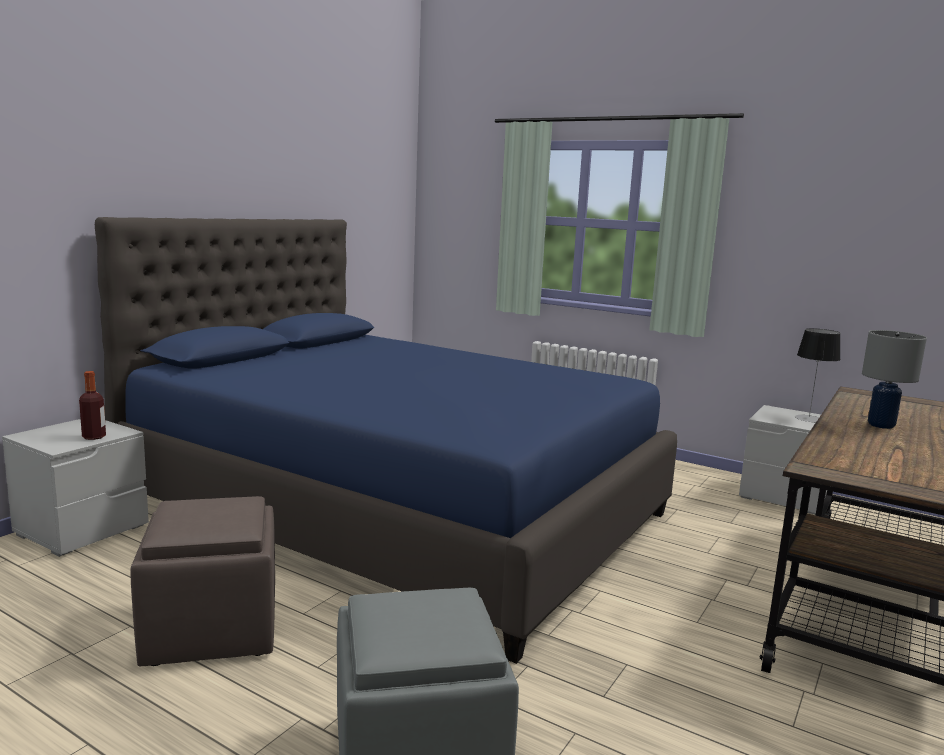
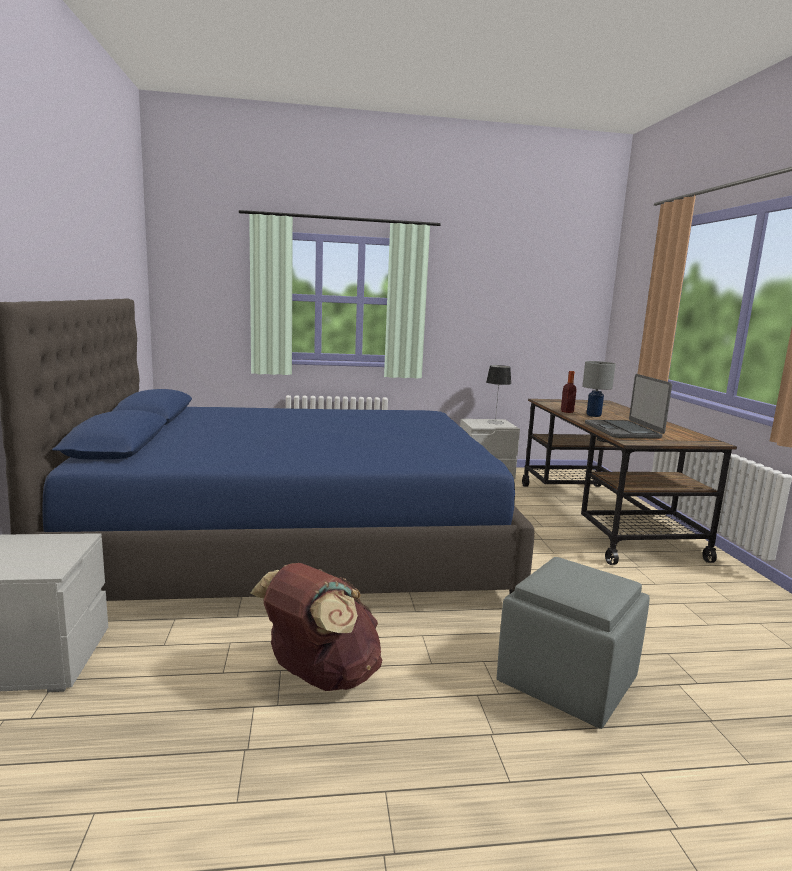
camera: 40 degrees left, 0 degrees up
bottle [79,371,106,440] -> bottle moved to [561,371,577,413]
brown ottoman [130,496,275,666] -> brown backpack [250,563,382,691]
none -> laptop [585,374,672,439]

